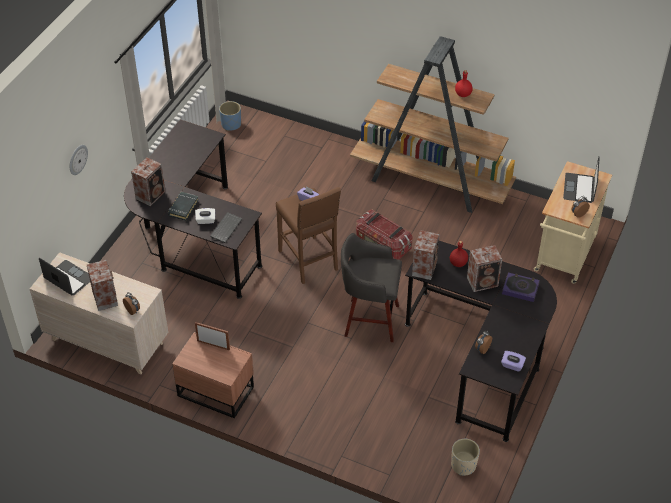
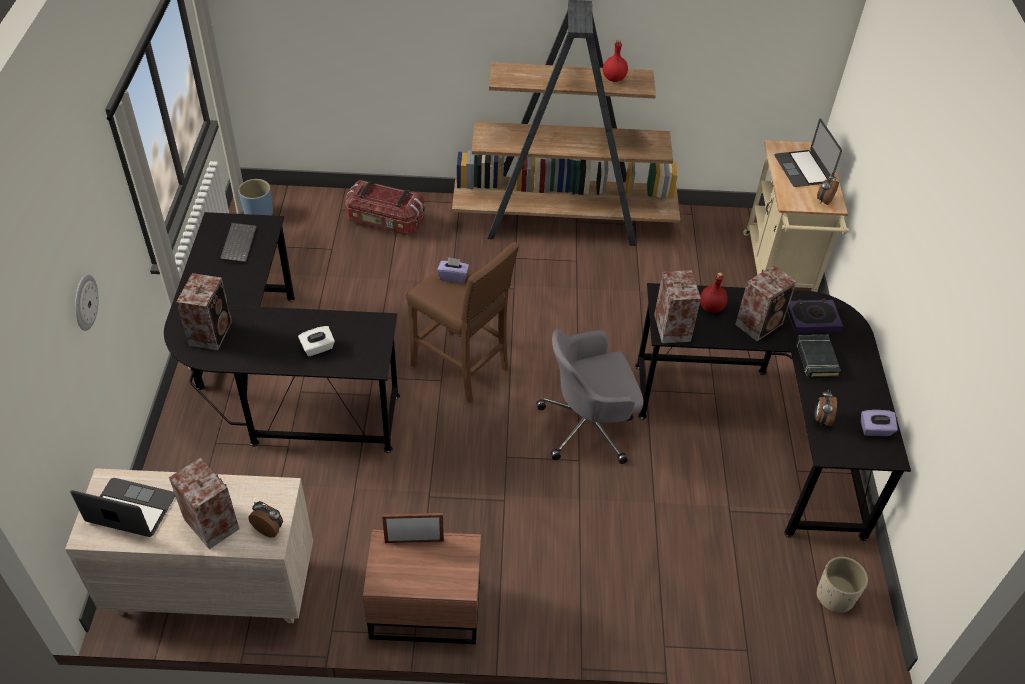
camera: 25 degrees left, 0 degrees up
black book [168,192,199,221] -> black book moved to [796,335,841,378]
keyboard [210,212,242,243] -> keyboard moved to [220,223,257,263]
grey stool [341,233,402,342] -> grey office chair [536,328,644,464]
storage box [356,209,413,260] -> storage box moved to [345,180,425,235]

